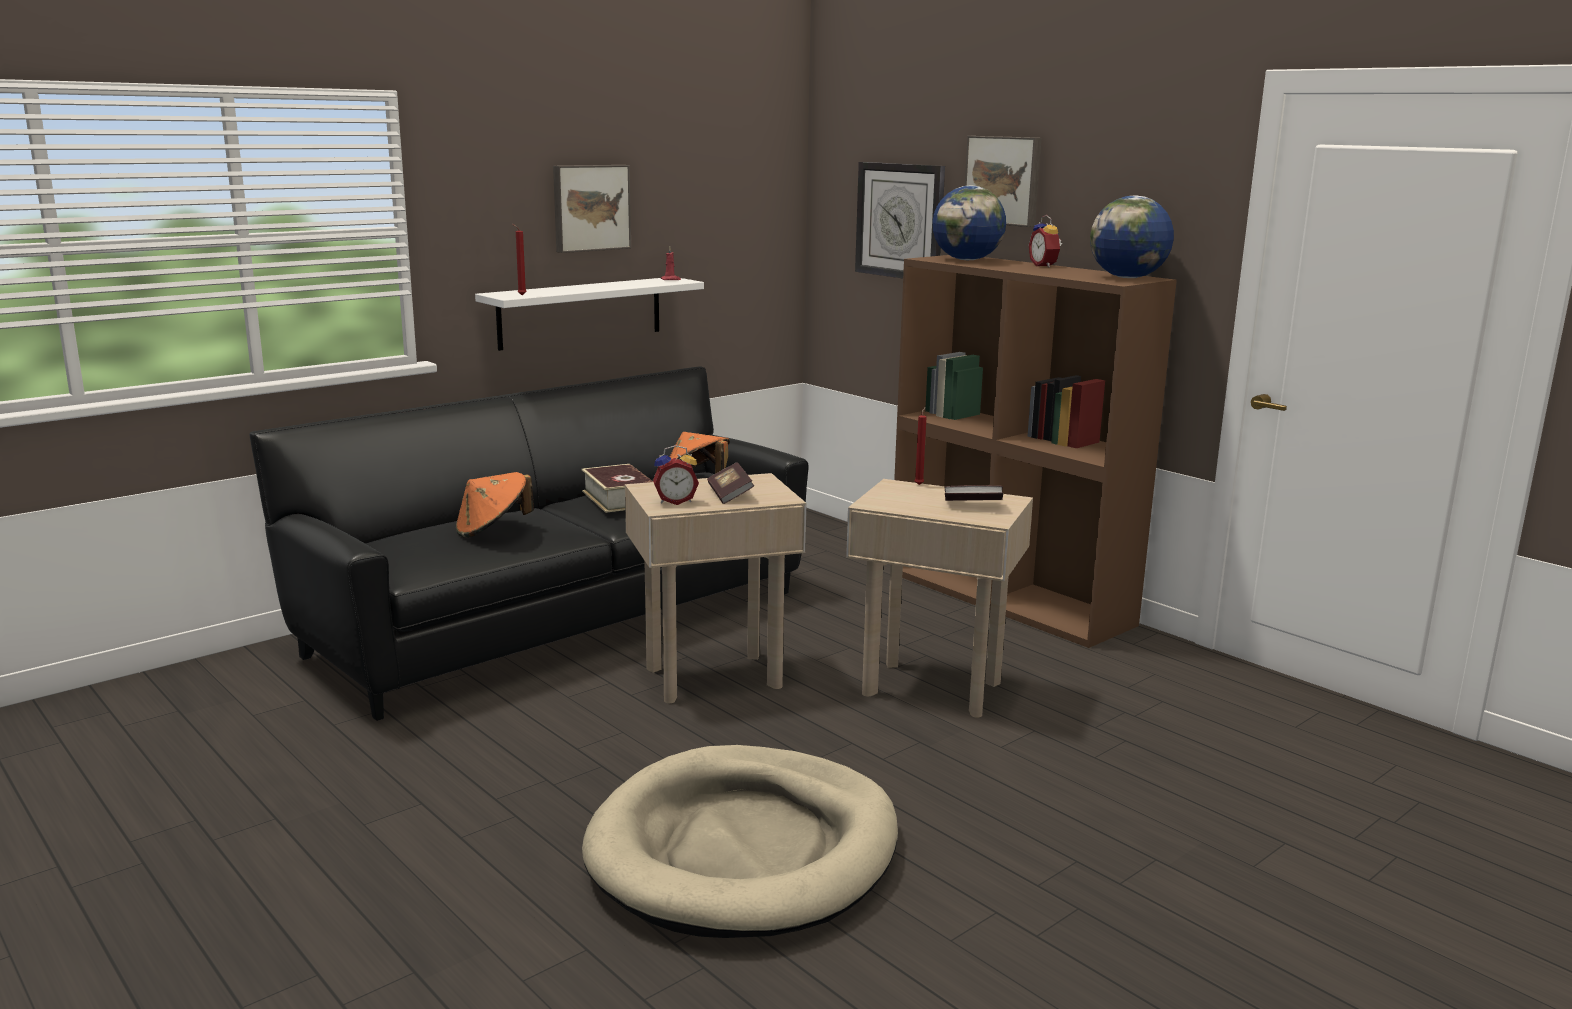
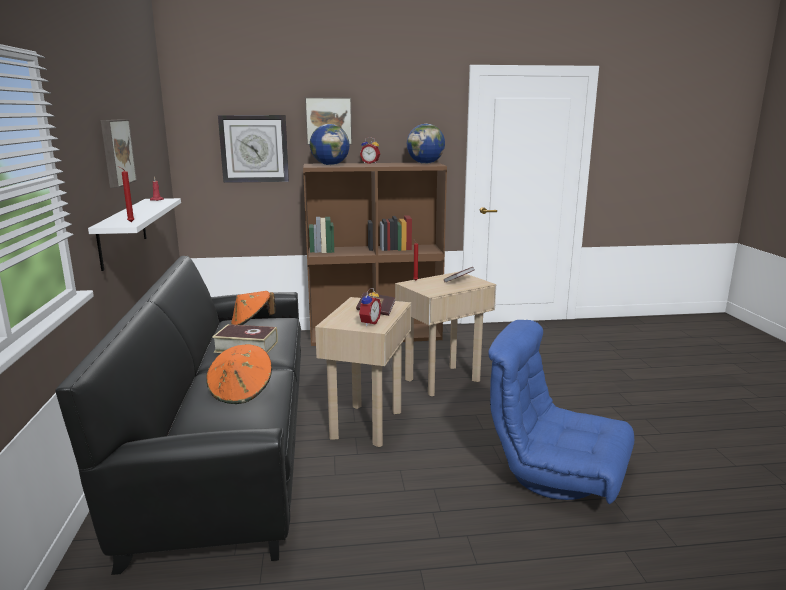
camera: 55 degrees left, 0 degrees up
beige dog bed [582,745,898,938] -> blue armchair [488,320,634,504]

